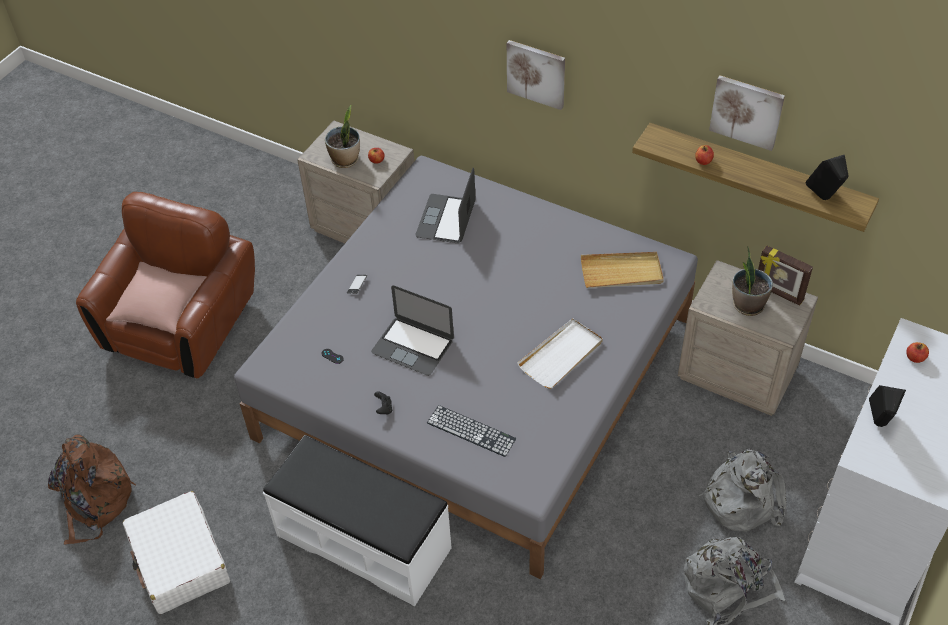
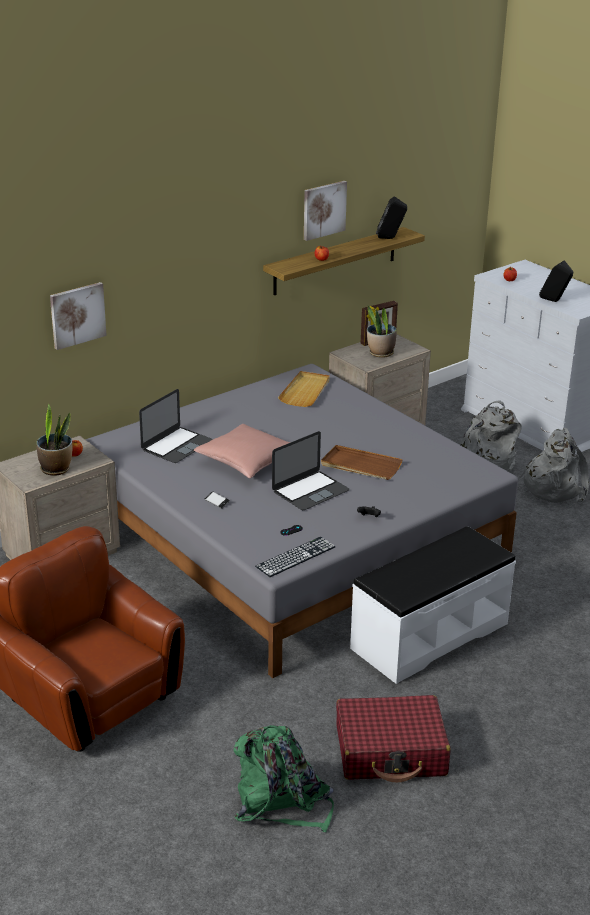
camera: 70 degrees left, 20 degrees down
brown backpack [48,434,136,545] -> green backpack [233,725,334,832]
pink pillow [106,262,206,335] -> pink pillow moved to [194,424,291,479]
white suitcase [123,491,230,614] -> red suitcase [336,695,451,782]
laptop [415,168,475,243] -> laptop turned 90 degrees counterclockwise [139,389,213,463]
keyboard [427,405,516,457] -> keyboard moved to [255,537,336,577]
picture [507,40,565,110] -> picture moved to [50,282,107,350]
white tray [517,318,603,389] -> none
none -> brown tray [321,445,403,480]

